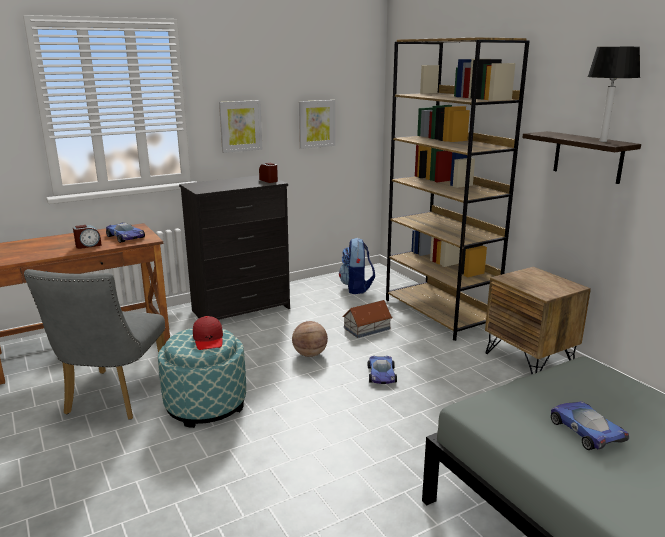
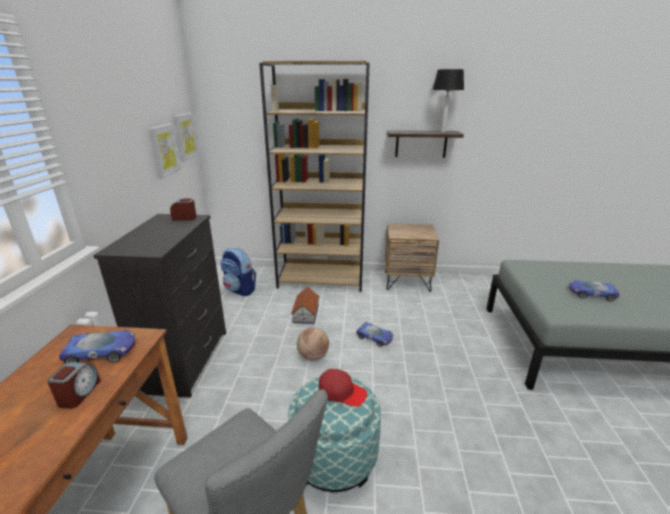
camera: 55 degrees left, 5 degrees up
picture [219,100,262,153] -> picture moved to [173,113,199,162]

